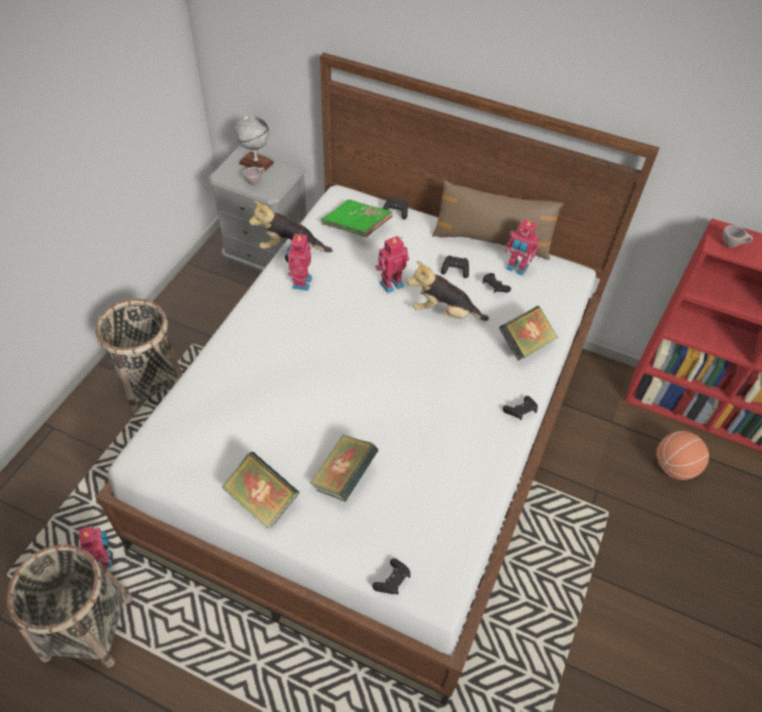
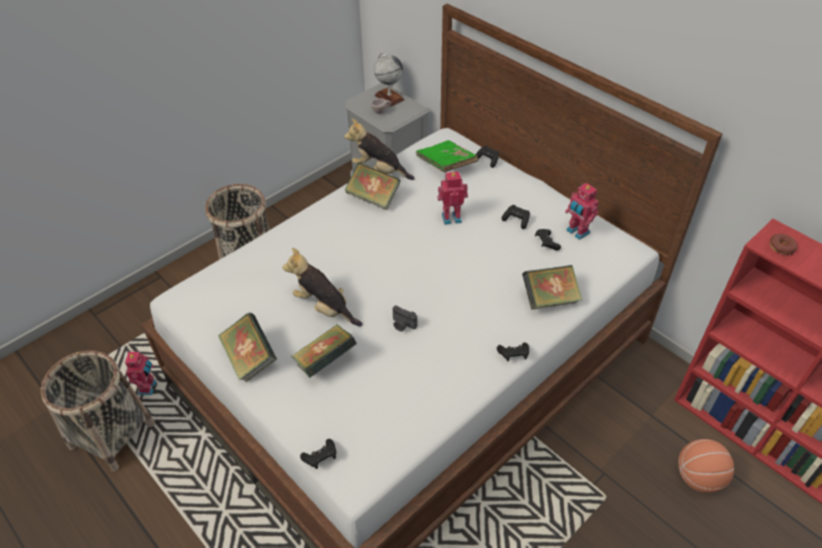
camera: 25 degrees right, 5 degrees down
toy robot [285,232,312,291] -> book [345,162,400,210]
plush toy [407,261,489,321] -> plush toy moved to [282,248,363,326]
brown pillow [432,180,563,260] -> none
beige cup [723,225,753,248] -> donut [770,234,797,255]
none -> camera [393,306,417,332]

